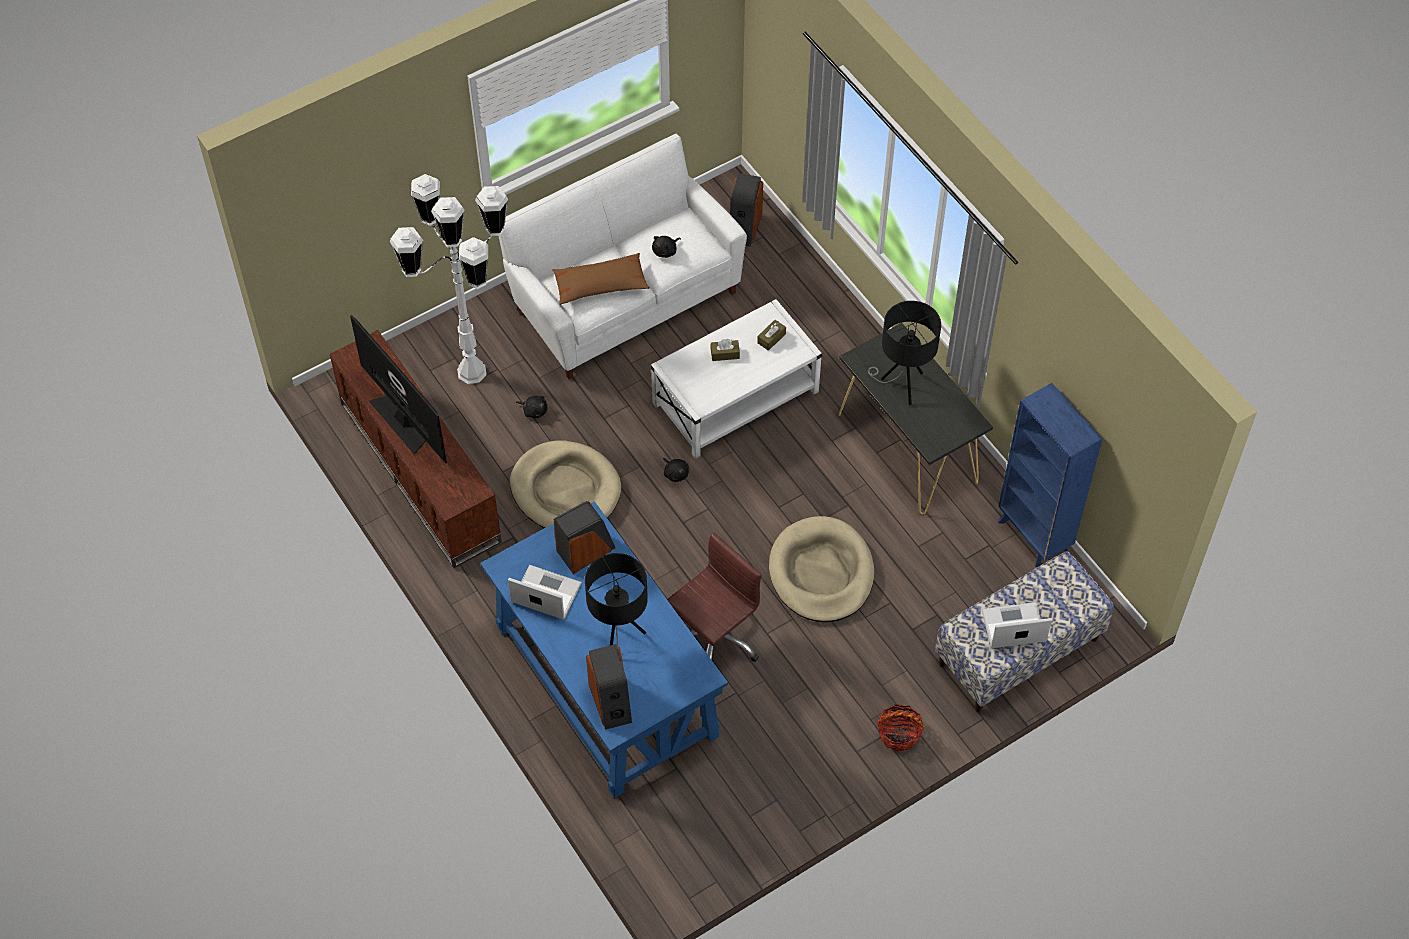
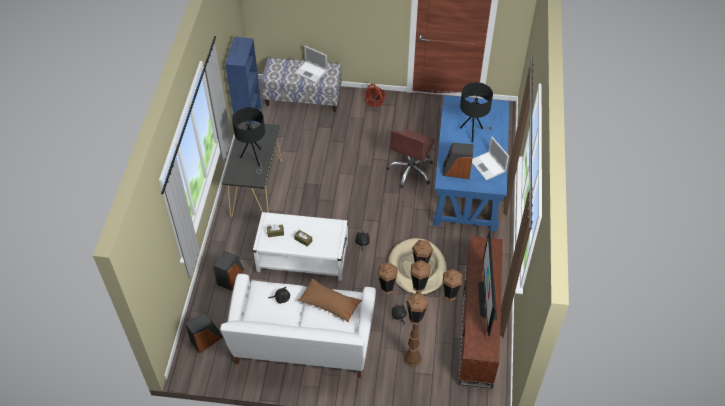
camera: 140 degrees left, 5 degrees down
white floor lamp [390,174,508,384] -> brown floor lamp [378,240,462,367]
speaker [586,644,632,730] -> speaker moved to [213,251,244,291]
brown office chair [667,532,762,662] -> brown office chair turned 60 degrees counterclockwise [386,128,435,188]
beige dog bed [769,516,874,622] -> none

